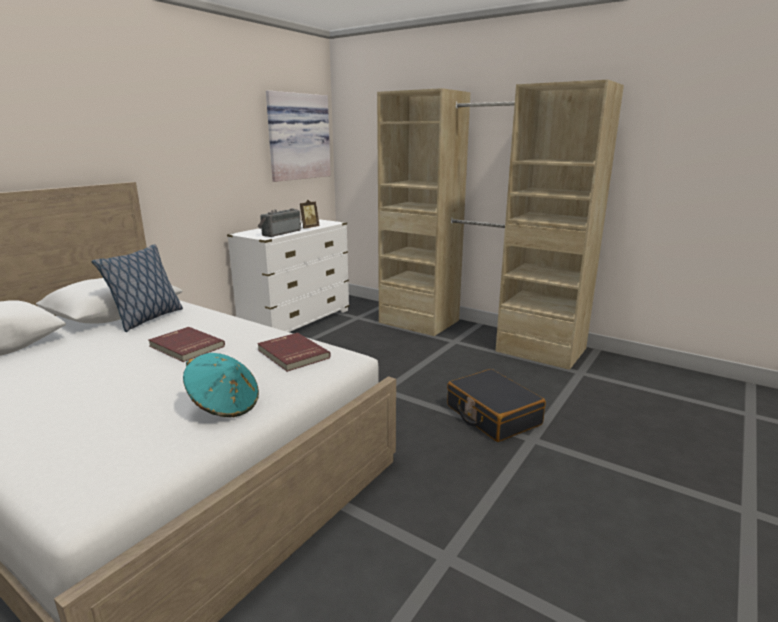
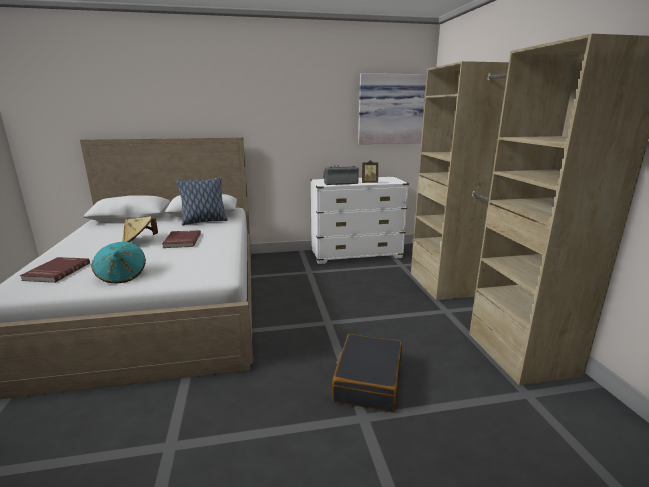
camera: 45 degrees right, 0 degrees up
red book [257,333,331,372] -> red book moved to [20,257,90,283]
none -> beige hat [122,216,158,242]

